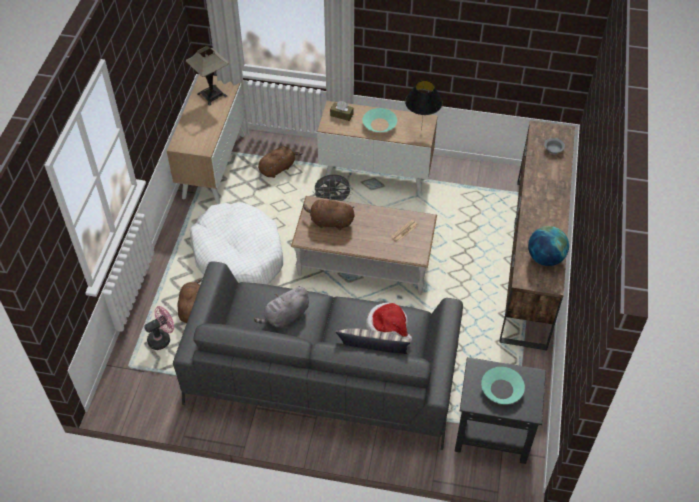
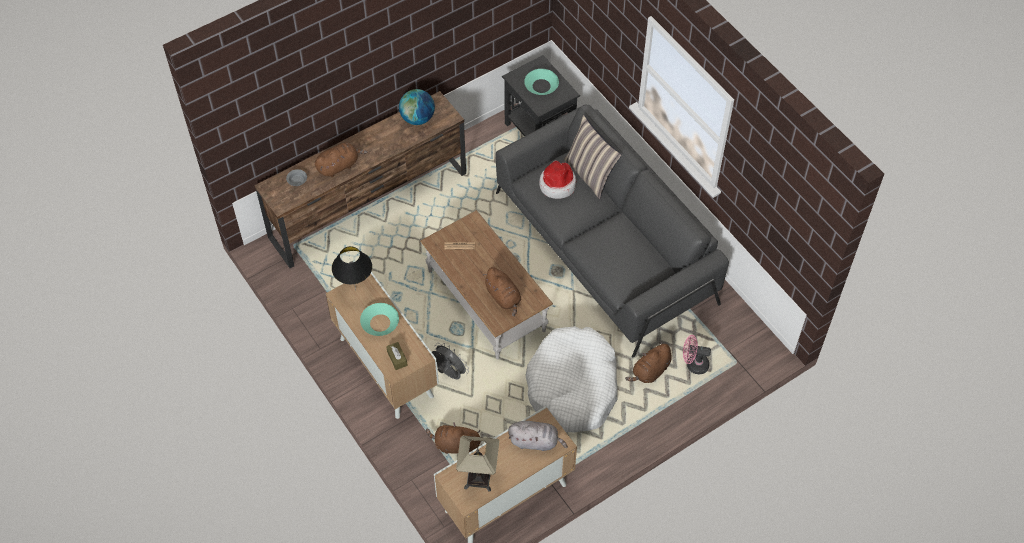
camera: 135 degrees left, 5 degrees up
grey plush toy [254,286,309,328] -> grey plush toy moved to [508,421,568,451]
none -> brown plush toy [315,143,367,177]

